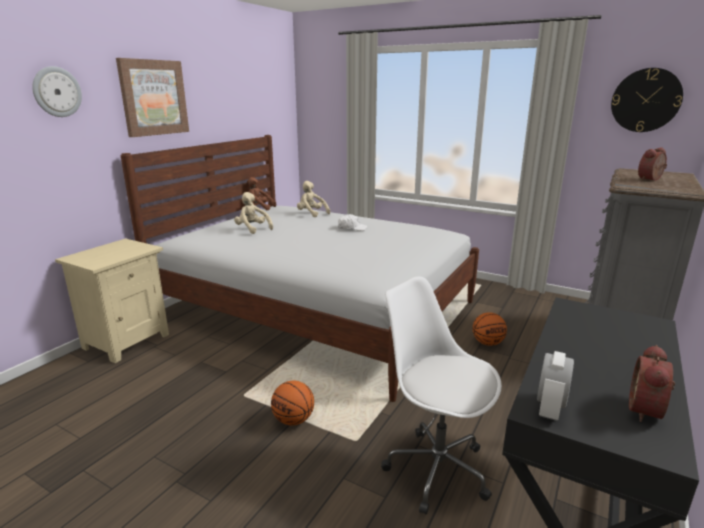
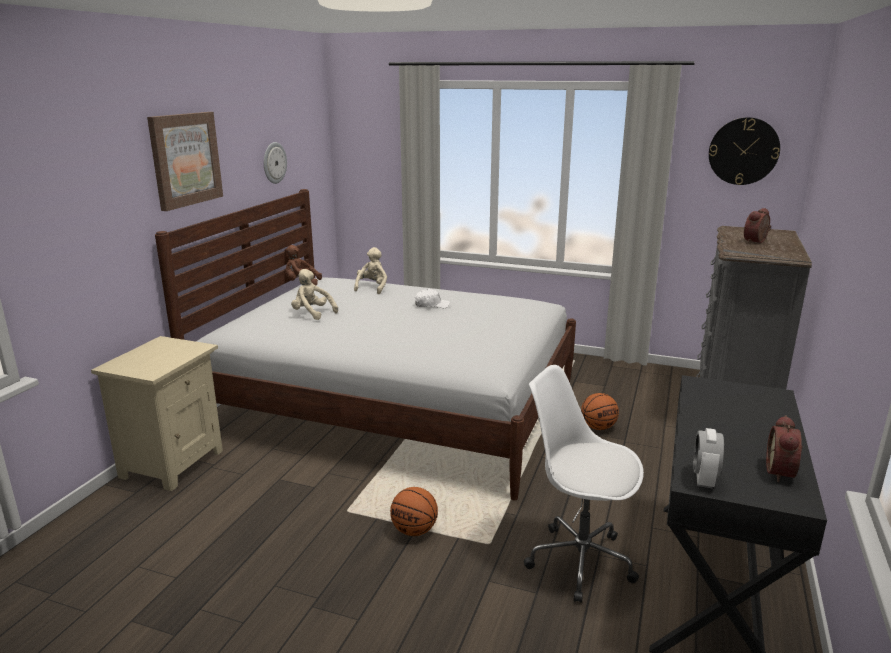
camera: 10 degrees left, 0 degrees up
wall clock [32,66,82,117] -> wall clock moved to [264,142,287,184]
beige plush toy [297,181,330,217] -> beige plush toy turned 75 degrees clockwise [354,247,387,294]

